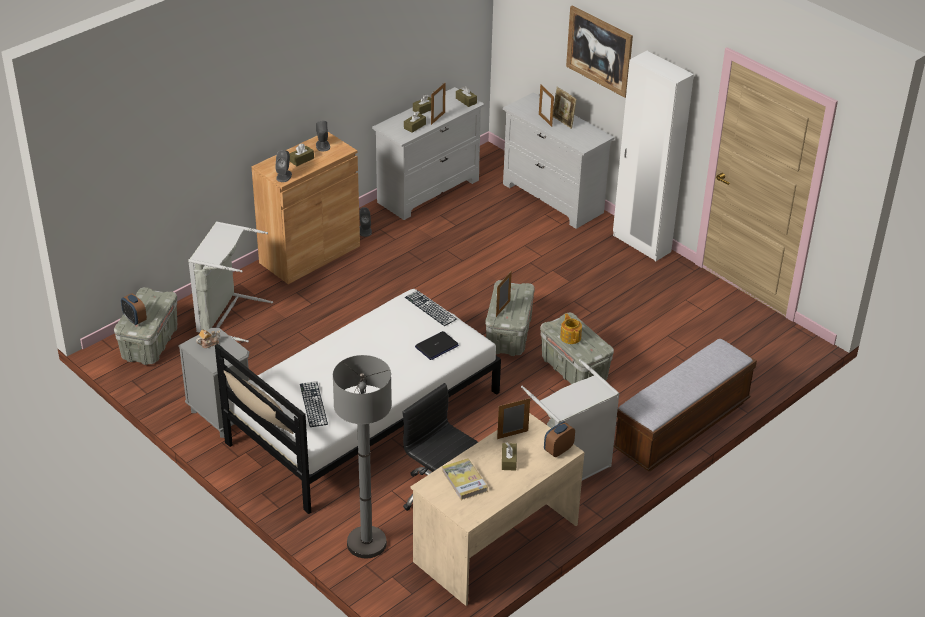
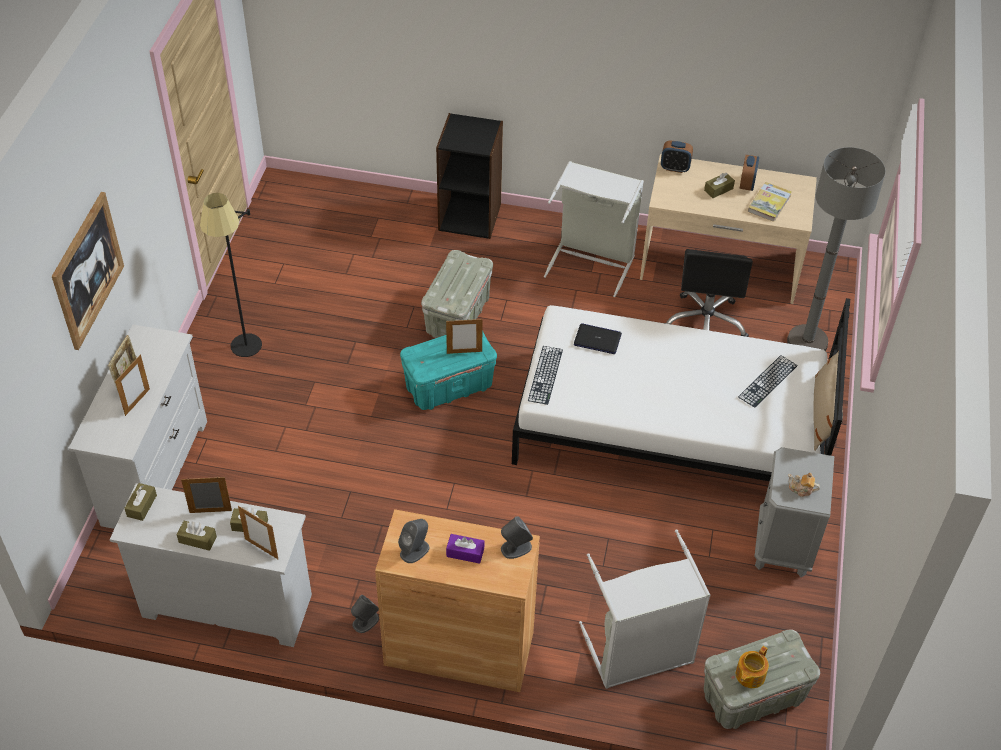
camera: 125 degrees left, 10 degrees up
alarm clock [121,293,147,325] -> alarm clock moved to [739,155,759,191]
brown tissue box [289,144,314,166] -> purple tissue box [446,534,484,564]
grey storage box [485,280,535,356] -> turquoise storage box [400,330,497,410]
picture frame [497,398,530,439] -> picture frame moved to [238,506,278,559]
teapot [560,313,582,344] -> teapot moved to [736,646,769,688]
white wardrobe [613,51,694,261] -> none
bench [614,339,757,472] -> black bookcase [436,113,503,239]
none -> black floor lamp [200,193,262,357]

